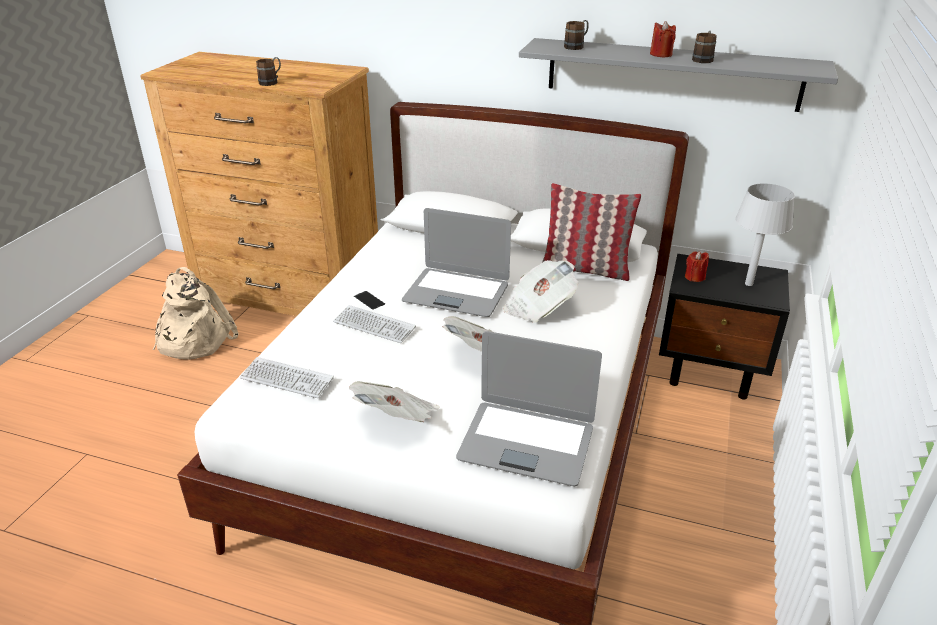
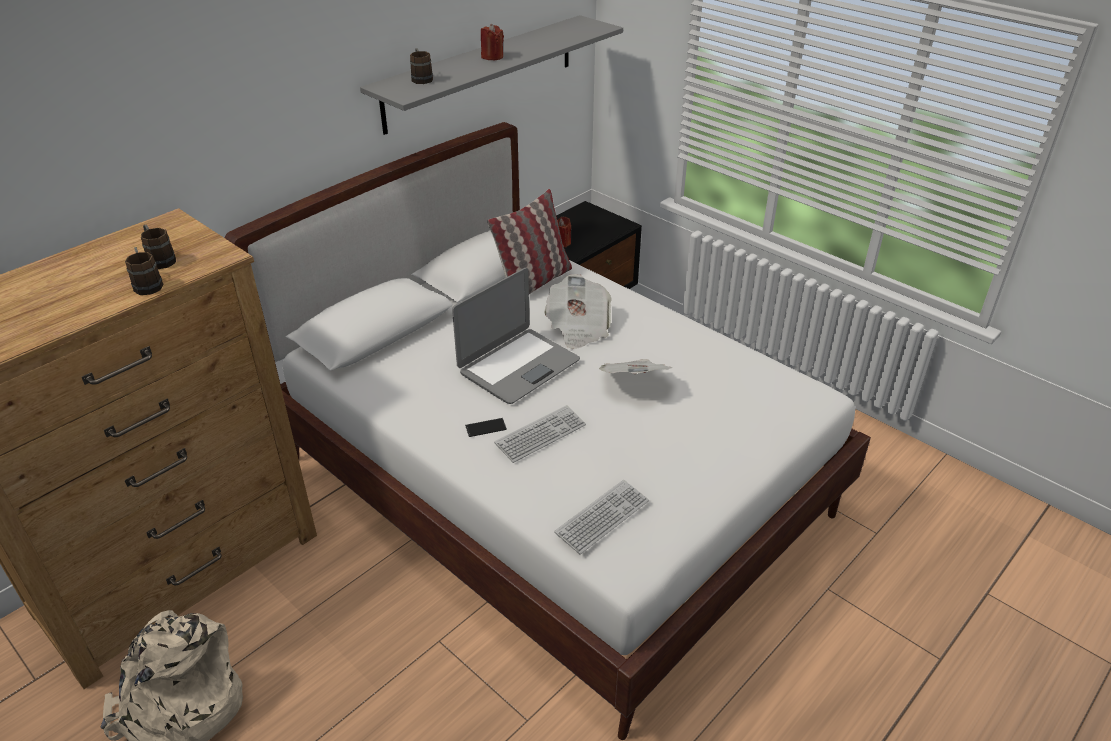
camera: 65 degrees left, 5 degrees up
newspaper [349,381,440,422] -> none
laptop [456,331,602,486] -> none
brown mug [692,31,717,63] -> brown mug moved to [141,225,176,269]
grey table lamp [735,183,795,286] -> none

